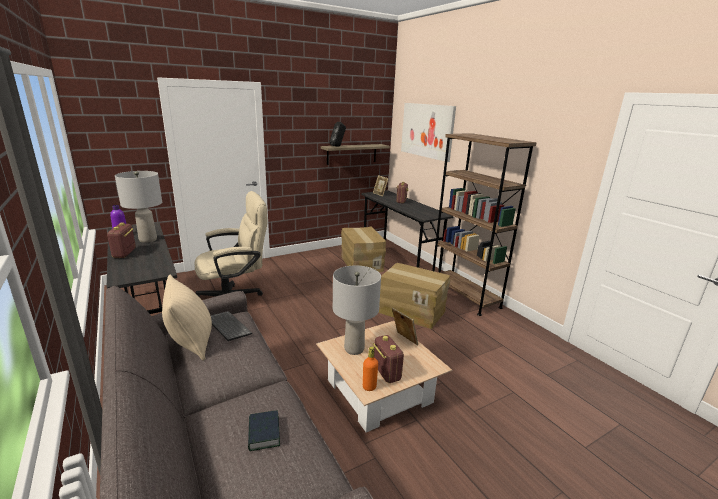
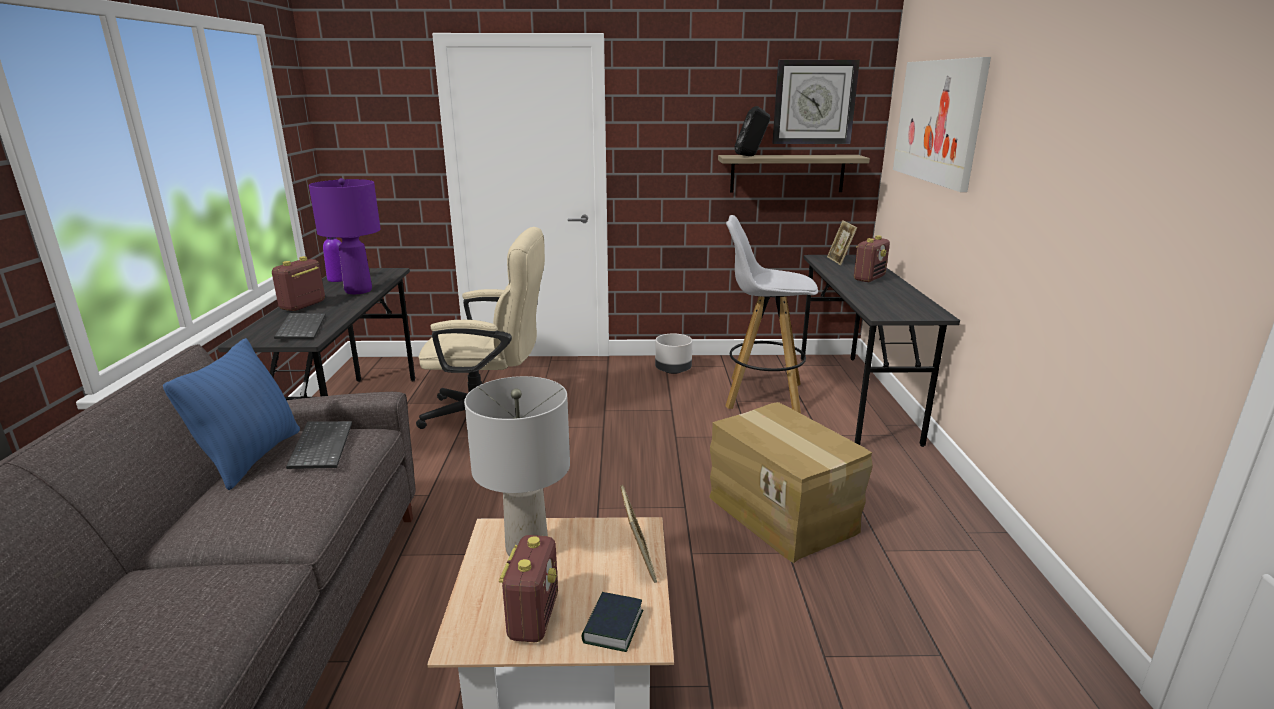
camera: 30 degrees right, 0 degrees up
grey table lamp [115,171,162,243] -> purple table lamp [309,178,381,294]
beige pillow [162,275,212,361] -> blue pillow [163,338,300,490]
book [248,410,280,451] -> book moved to [582,592,644,652]
cardboard box [341,226,386,272] -> white stool [725,215,818,413]
orange bottle [363,347,378,391] -> none
brown bookcase [432,133,537,316] -> none
none -> keyboard [274,313,326,339]
none -> grey planter [655,333,692,374]
none -> wall clock [772,60,860,144]

